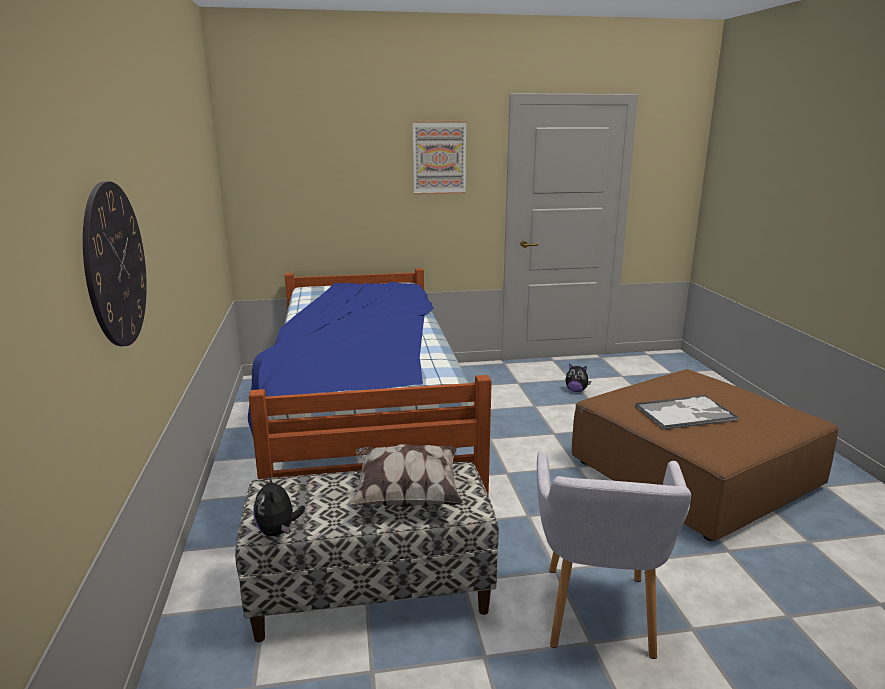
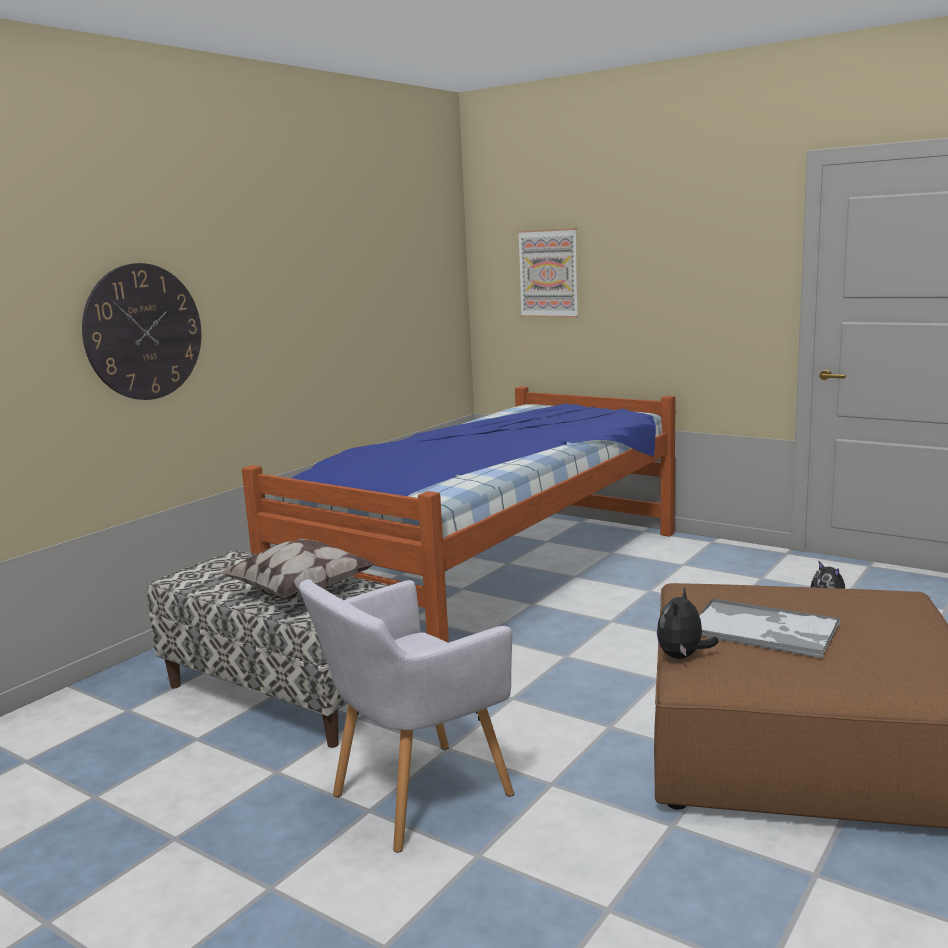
camera: 45 degrees right, 5 degrees down
plush toy [253,473,305,536] -> plush toy moved to [657,588,719,659]
picture [413,121,466,195] -> picture moved to [518,228,578,318]

